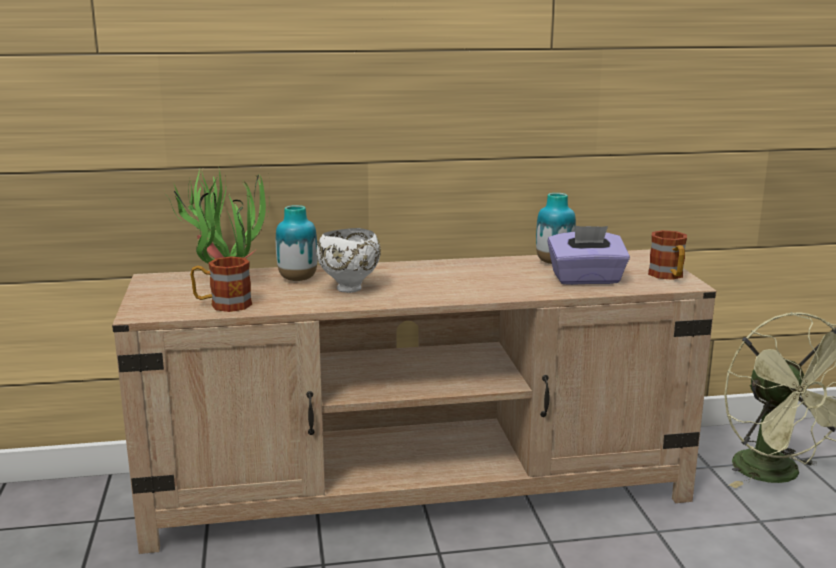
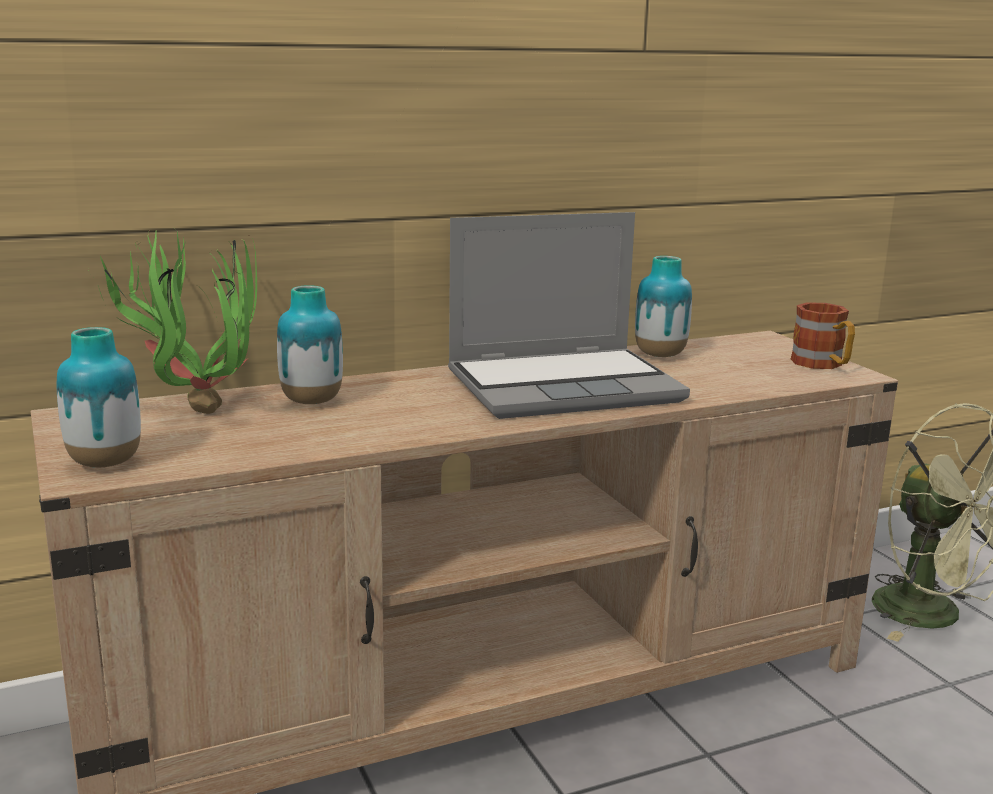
camera: 15 degrees left, 0 degrees up
mug [190,256,252,312] -> none
white bowl [316,228,381,293] -> none
purple tissue box [548,226,630,285] -> none
none -> vase [57,327,141,467]
none -> laptop [448,212,690,419]

